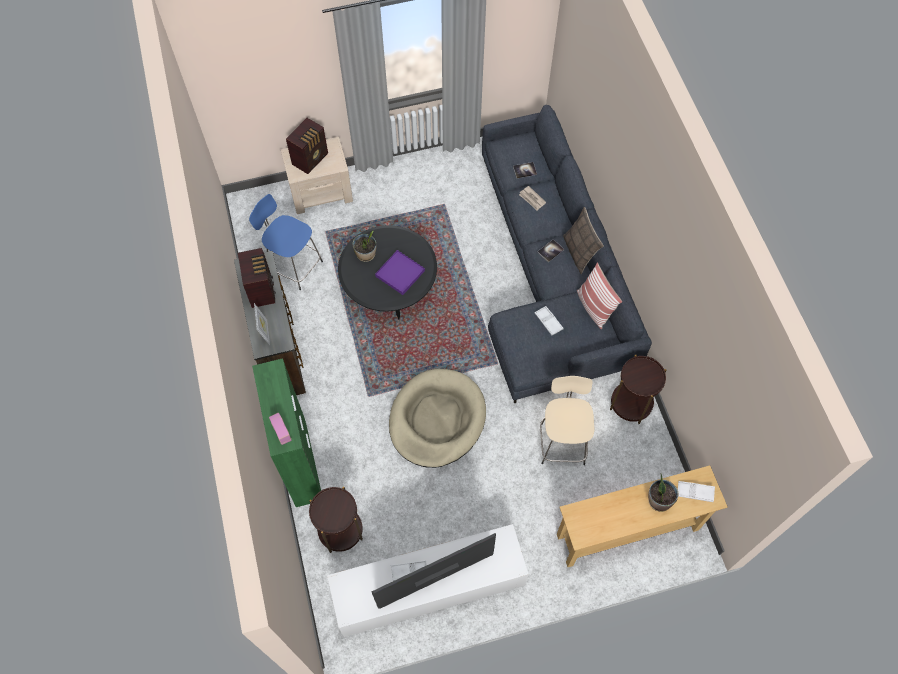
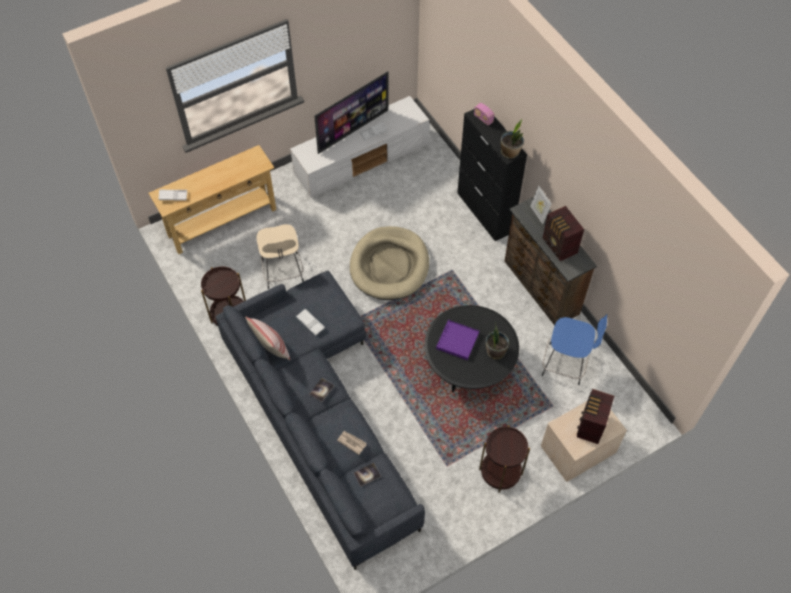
camera: 165 degrees right, 5 degrees down
green cabinet [252,358,321,507] -> black cabinet [457,109,527,241]
brown side table [309,487,363,553] -> brown side table moved to [479,425,530,493]
pillow [563,207,604,274] -> none
potted plant [648,473,679,512] -> potted plant moved to [501,119,524,159]

